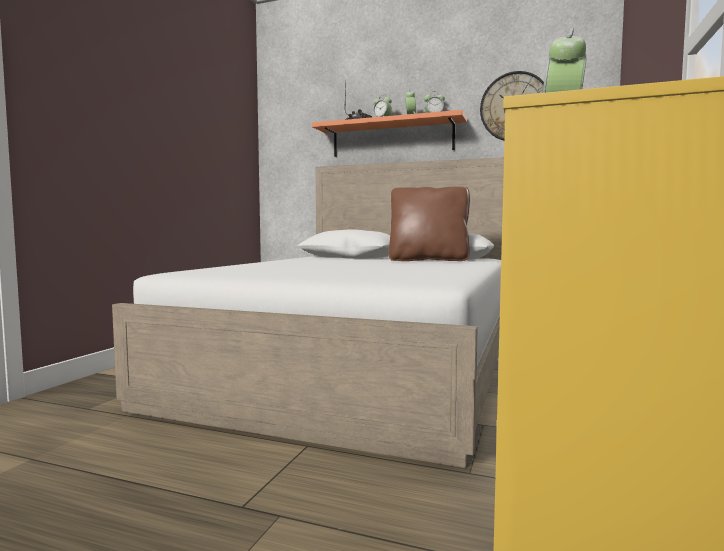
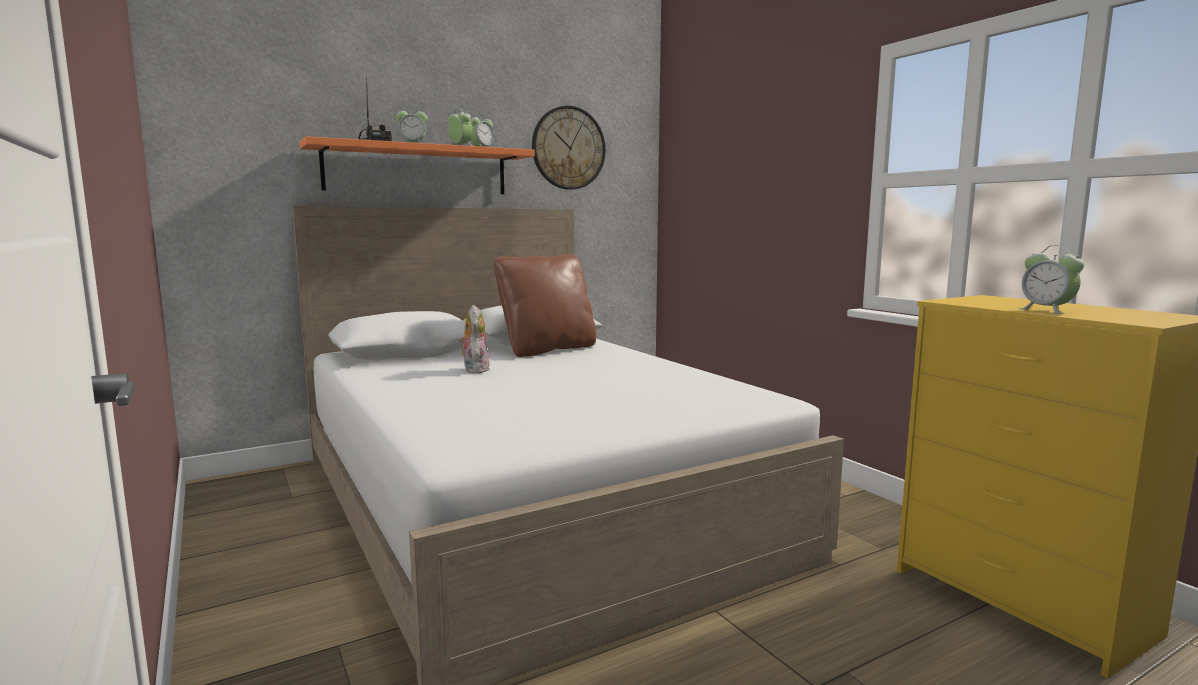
camera: 50 degrees left, 5 degrees up
none -> plush toy [459,305,490,373]

